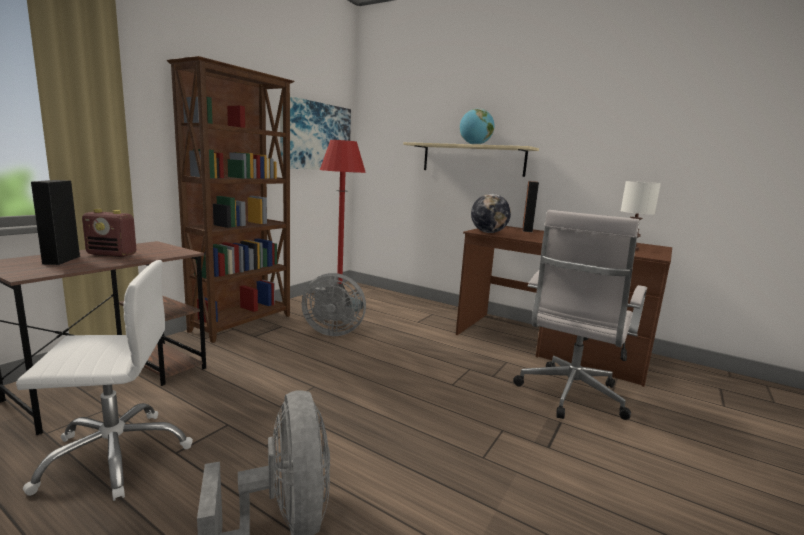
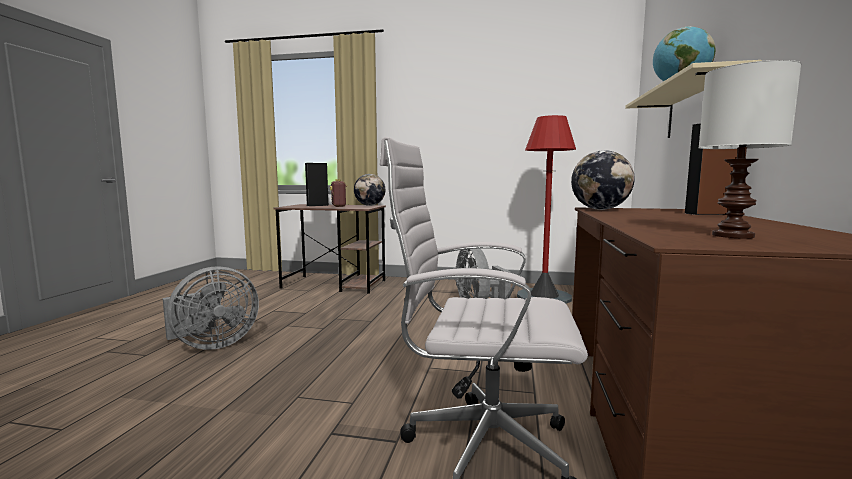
camera: 70 degrees right, 5 degrees down
white office chair [16,260,193,501] -> none
brown bookcase [167,56,295,343] -> none
picture [280,95,351,170] -> none
none -> globe [354,174,385,206]

